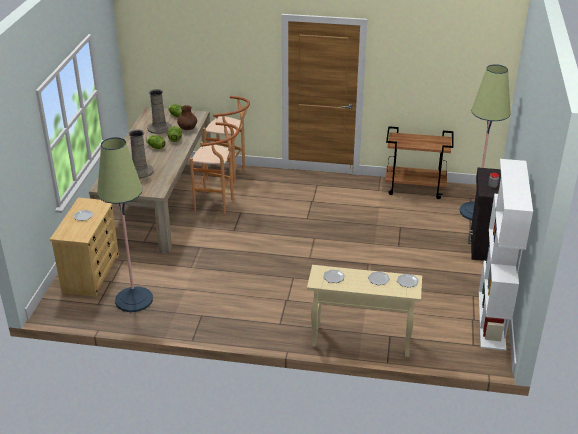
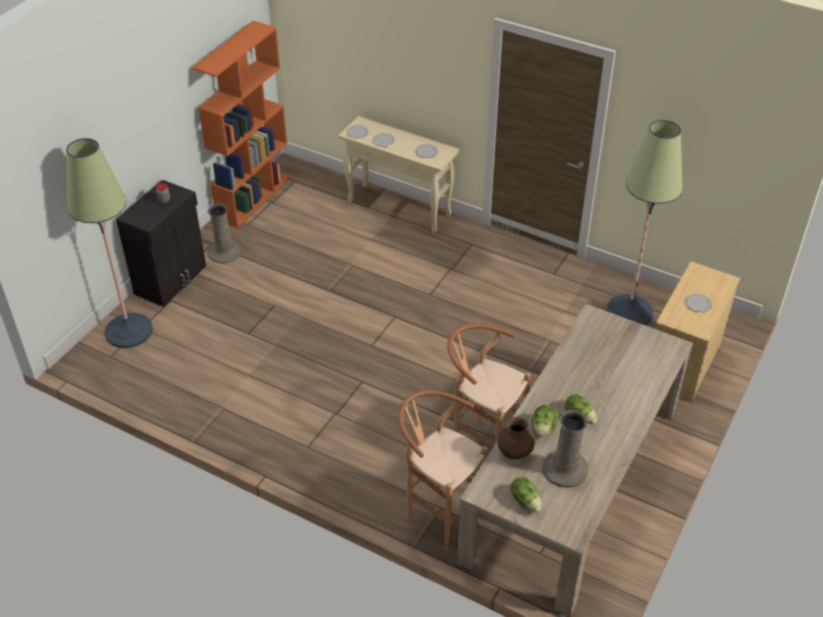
camera: 160 degrees left, 10 degrees up
beige vase [128,129,154,179] -> beige vase moved to [208,204,242,263]
brown cart [385,126,453,199] -> none
white bookcase [479,159,533,351] -> orange bookcase [192,21,291,228]

